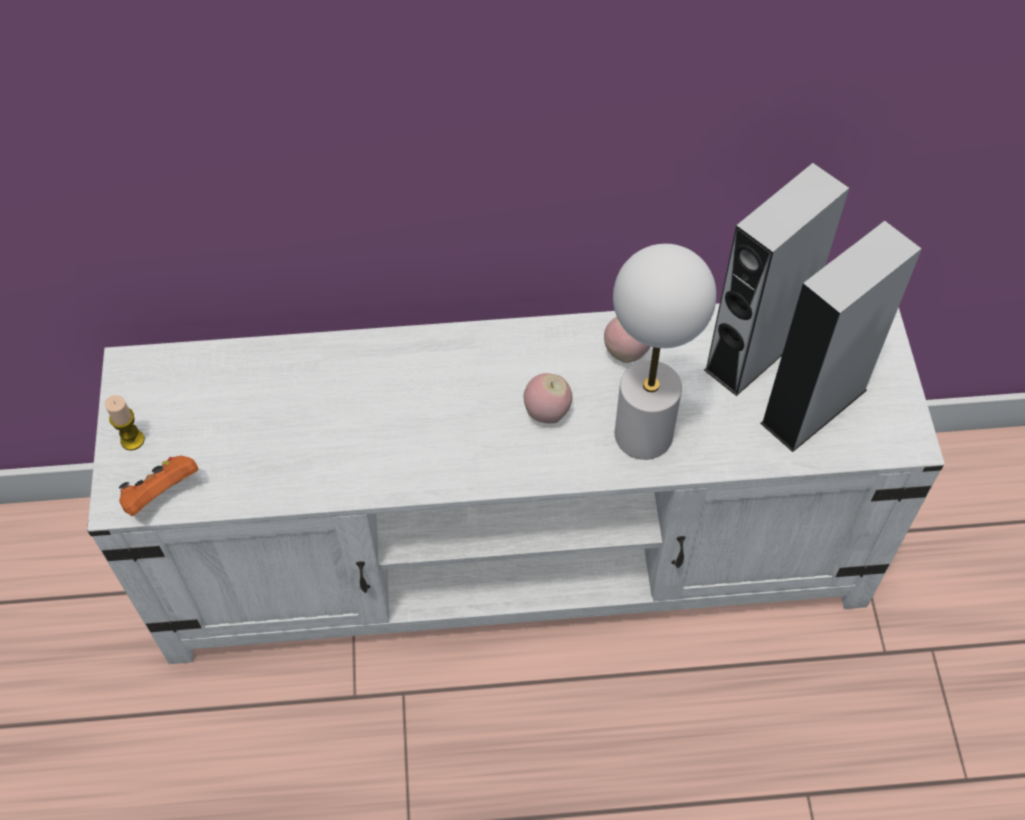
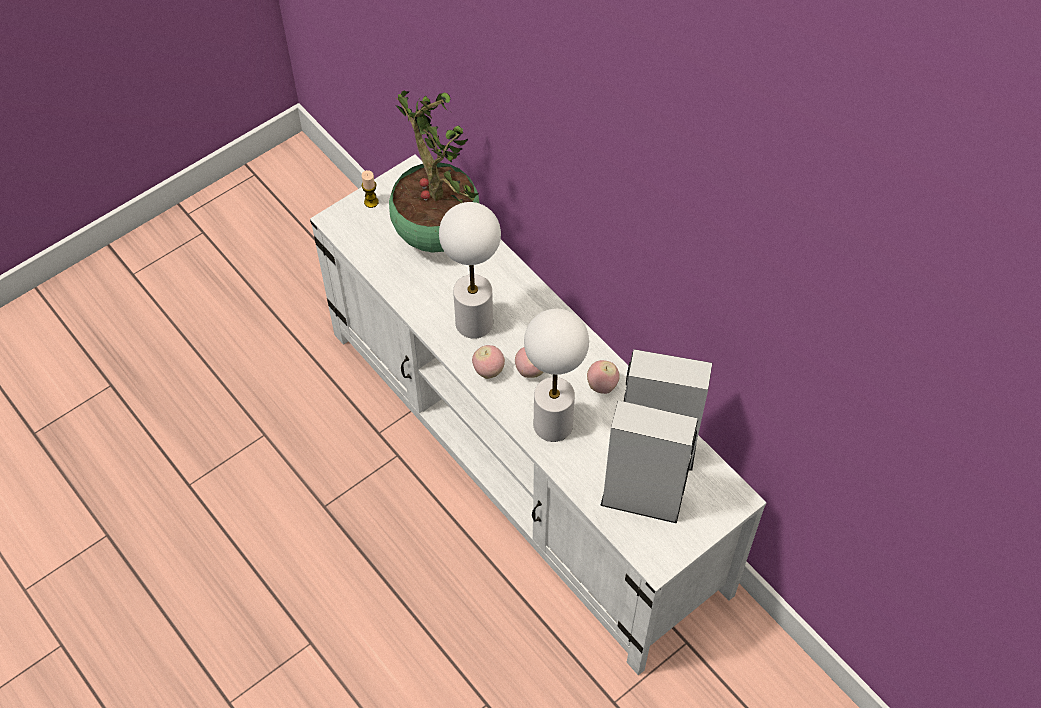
camera: 55 degrees right, 0 degrees up
orange game controller [119,456,198,516] -> none
none -> potted plant [389,91,480,253]
none -> white table lamp [439,202,501,339]
none -> apple [472,345,505,379]

